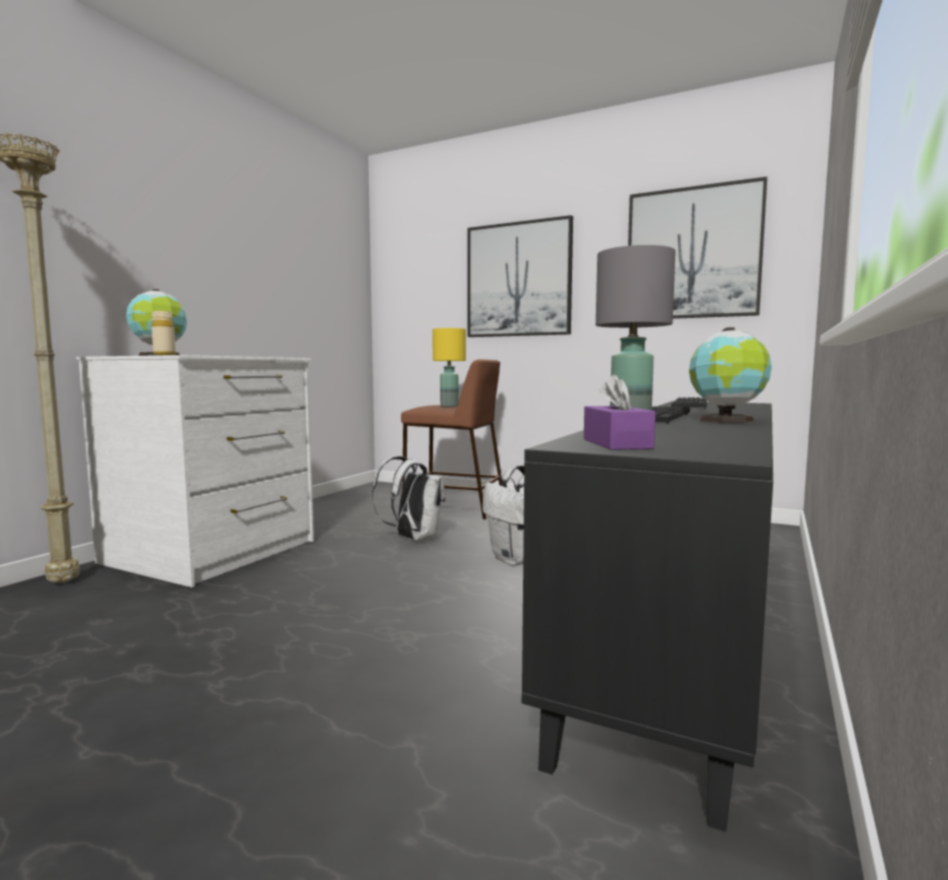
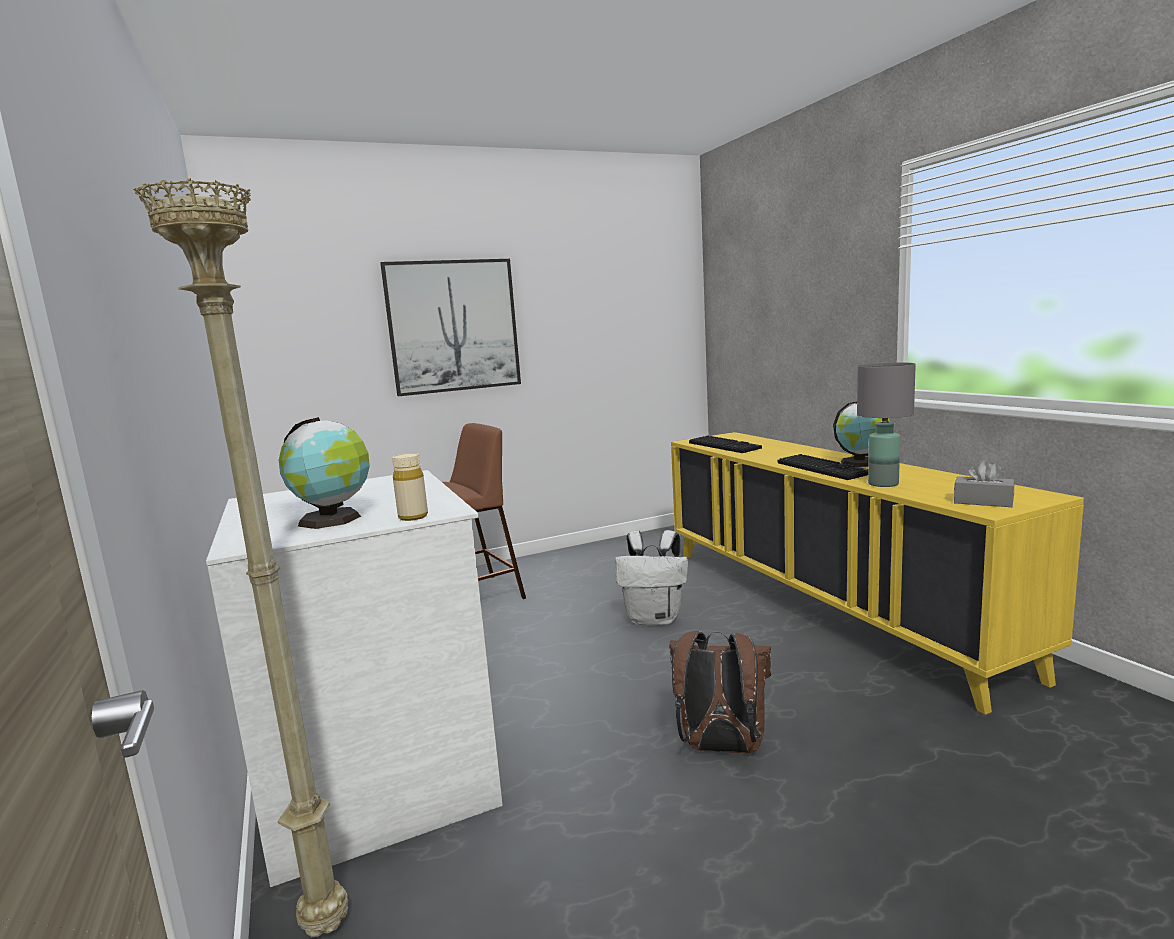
camera: 50 degrees left, 5 degrees up
white backpack [372,456,445,541] -> none
yellow table lamp [432,328,466,407] -> none
black cabinet [522,401,773,832] -> yellow cabinet [671,432,1084,715]
purple tissue box [584,374,656,450] -> grey tissue box [954,460,1015,507]
picture [628,177,767,319] -> none
none -> brown backpack [669,631,771,753]

